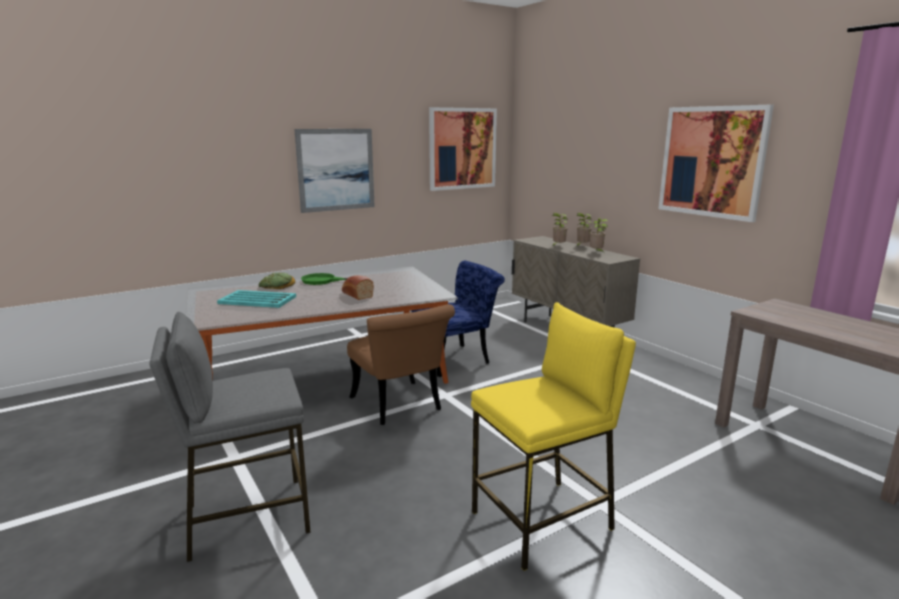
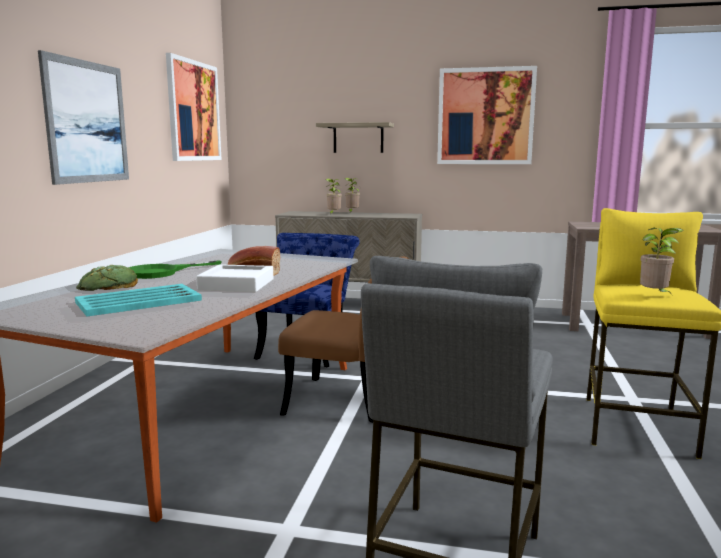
camera: 45 degrees left, 5 degrees down
potted plant [590,218,608,254] -> potted plant moved to [640,228,684,293]
none -> white tray [196,264,274,292]
none -> shelf [316,122,394,153]

